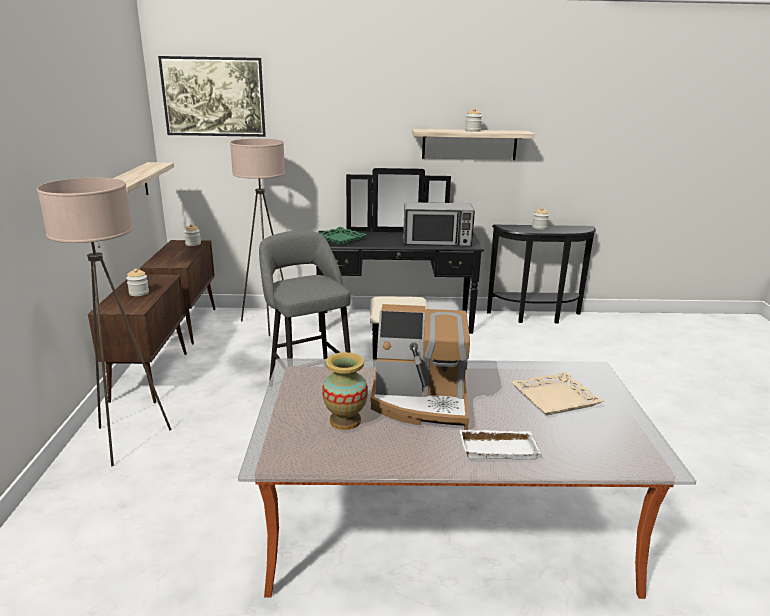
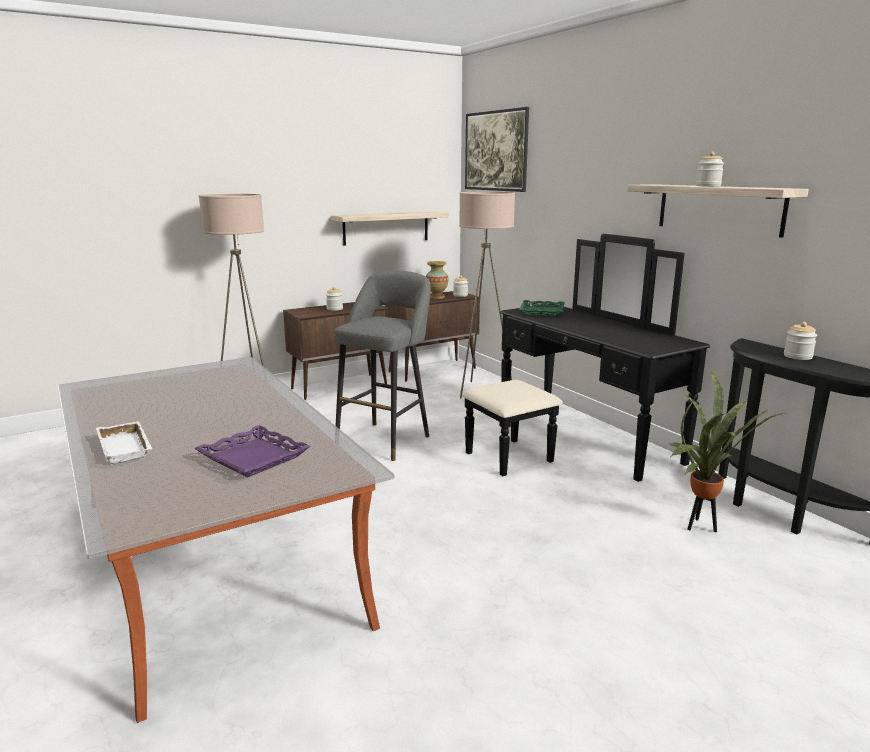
camera: 60 degrees right, 5 degrees down
vase [322,352,368,430] -> vase moved to [426,261,448,299]
coffee machine [371,304,470,430] -> none
microwave [403,202,475,246] -> none
beige tray [511,372,604,415] -> purple tray [194,425,311,477]
none -> potted plant [668,372,784,532]

